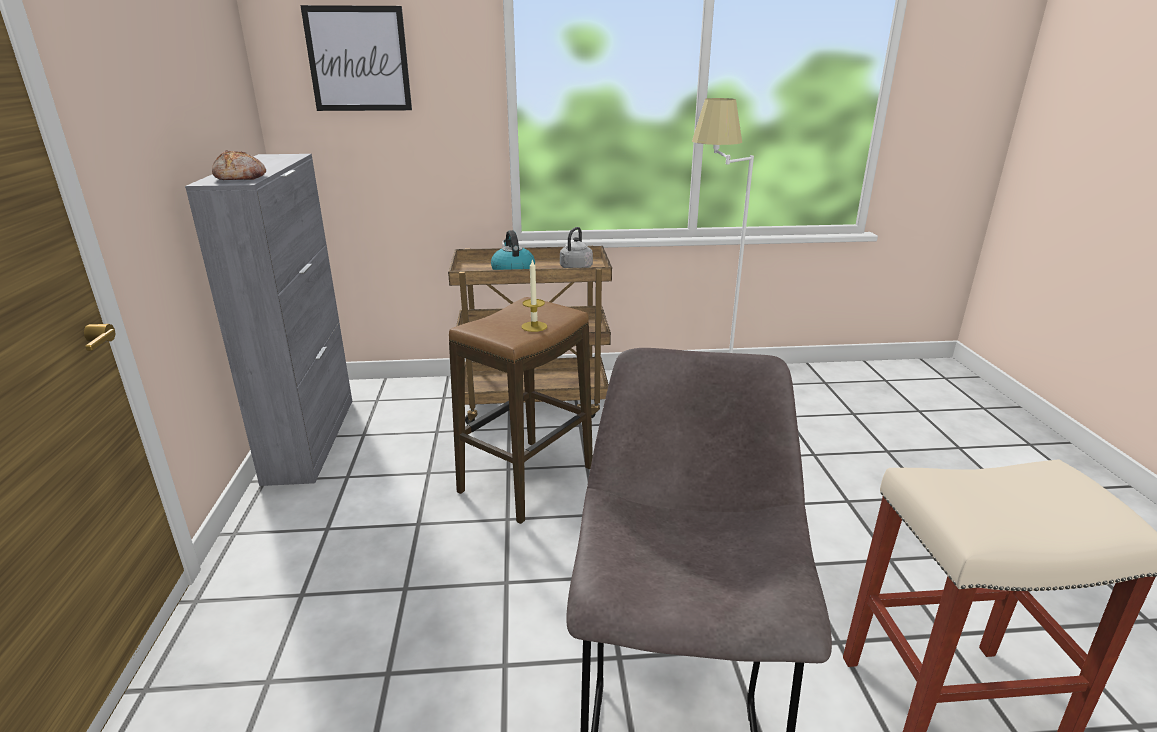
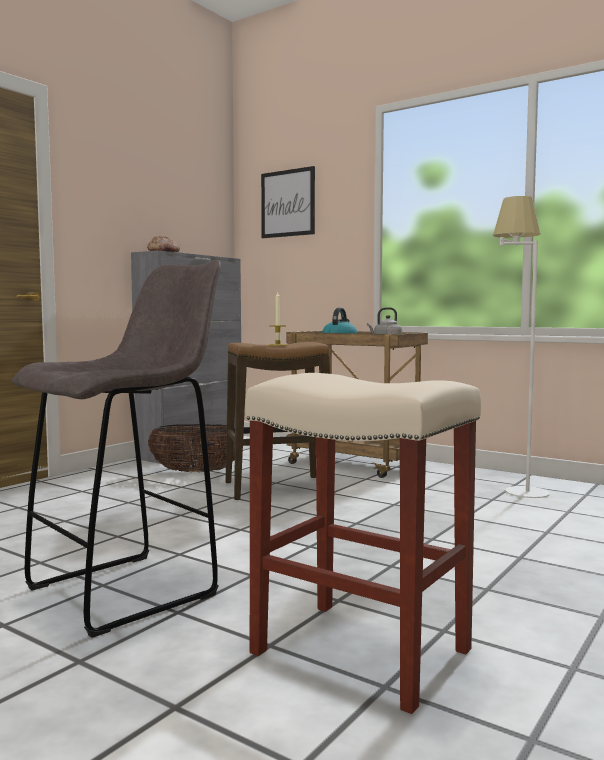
camera: 40 degrees right, 20 degrees down
none -> basket [148,424,235,473]

